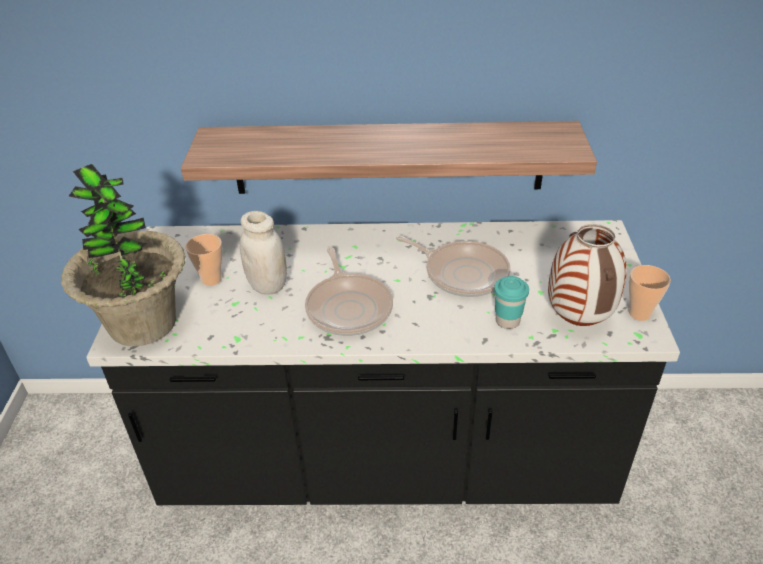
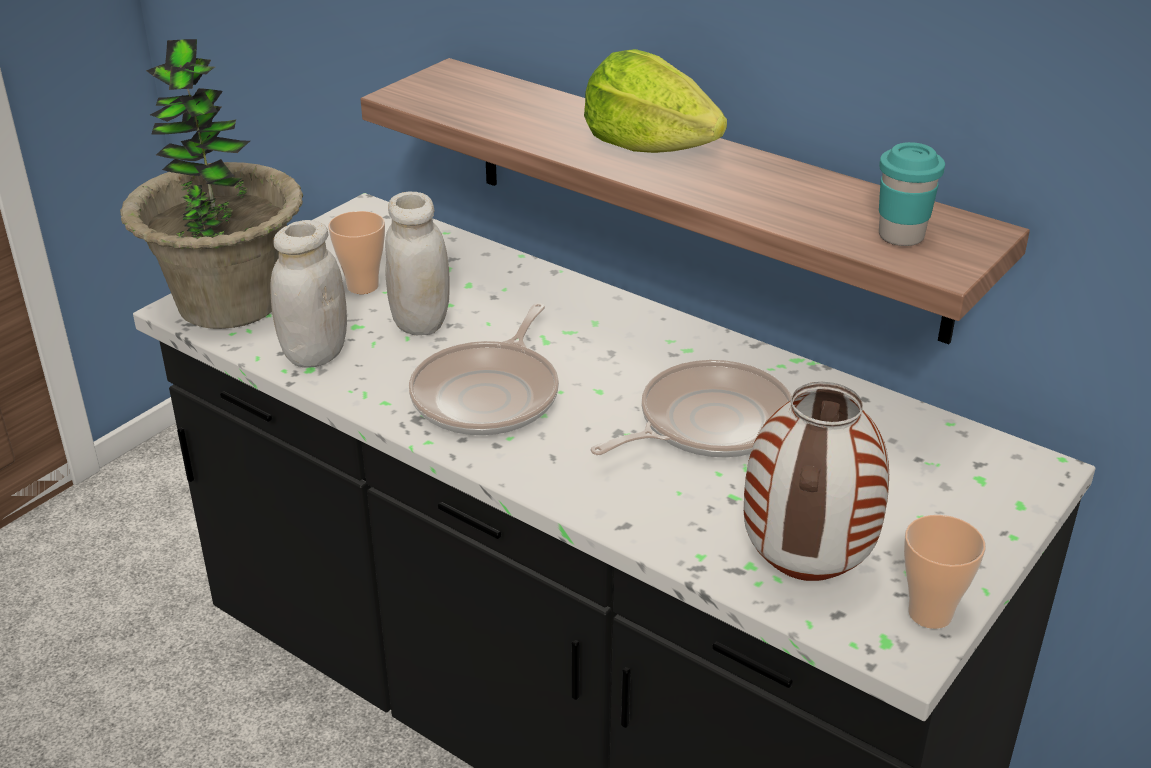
camera: 35 degrees right, 5 degrees down
frying pan [396,236,510,297] -> frying pan turned 105 degrees counterclockwise [590,360,792,458]
turquoise cup [494,276,529,329] -> turquoise cup moved to [879,142,945,246]
none -> white jar [270,220,347,368]
none -> lettuce [584,49,727,153]

